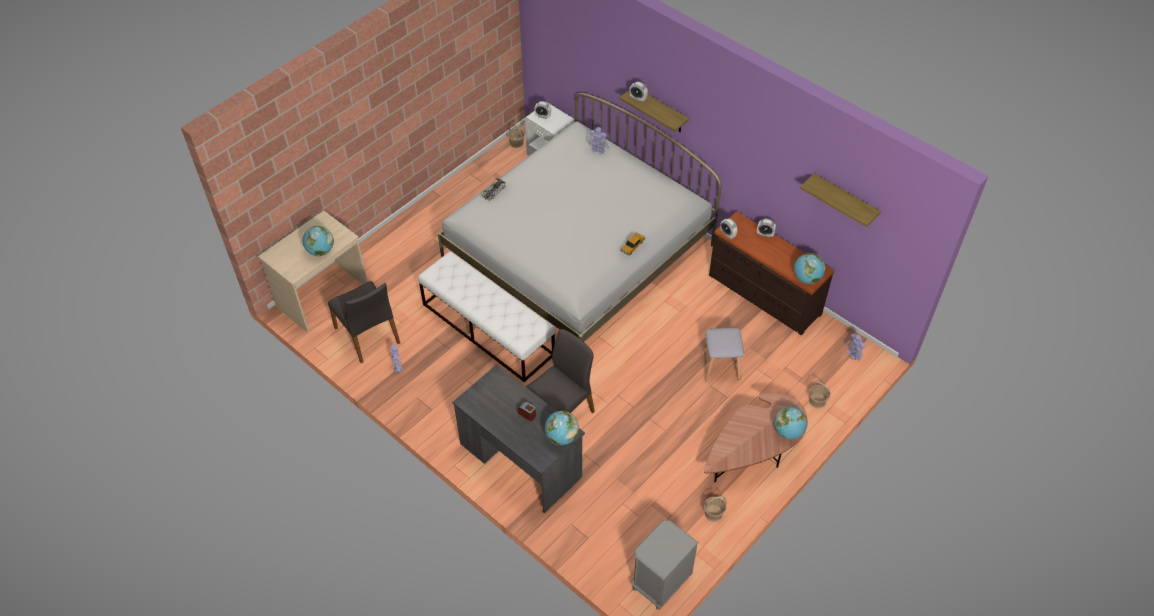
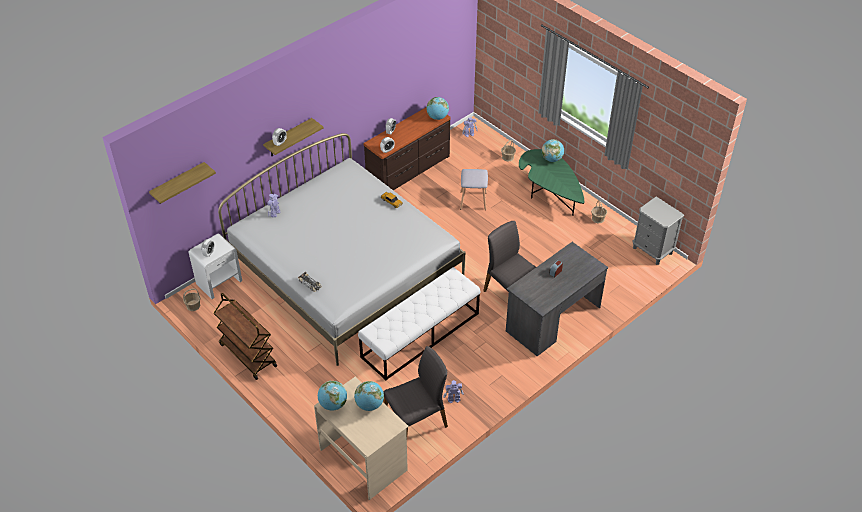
camera: 85 degrees left, 5 degrees down
globe [545,411,579,445] -> globe moved to [318,381,347,411]
brown coffee table [704,393,808,483] -> green coffee table [519,149,584,216]
shelf [800,173,881,227] -> shelf moved to [149,162,216,204]
none -> brown cart [213,293,277,380]

